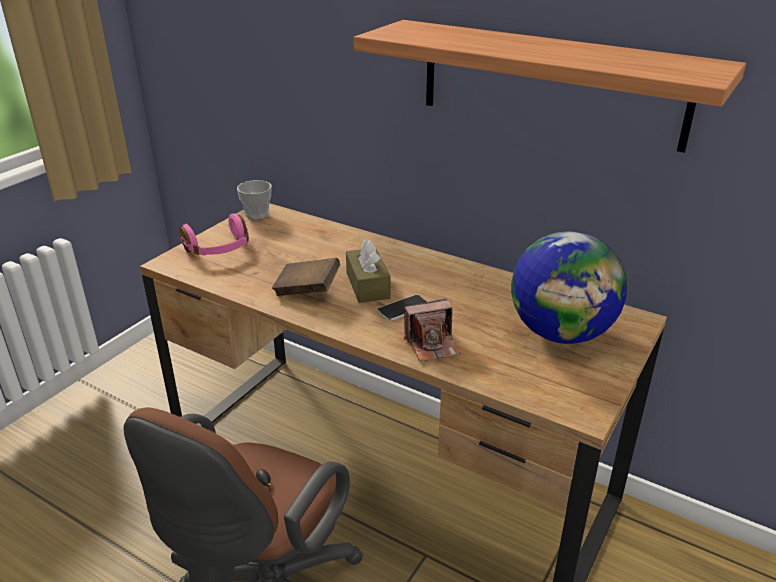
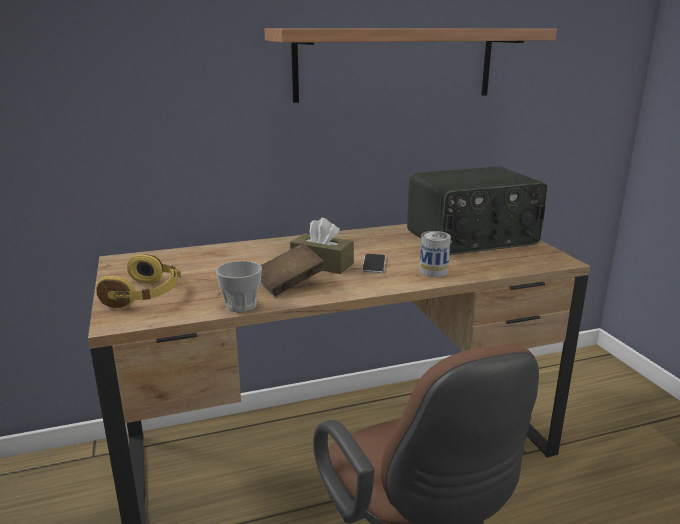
camera: 50 degrees left, 10 degrees down
pink headphones [180,214,249,255] -> yellow headphones [96,254,181,308]
cup [237,180,272,220] -> cup moved to [216,261,262,312]
camera [404,298,461,362] -> can [420,231,451,277]
globe [511,231,627,344] -> radio [407,166,547,255]

